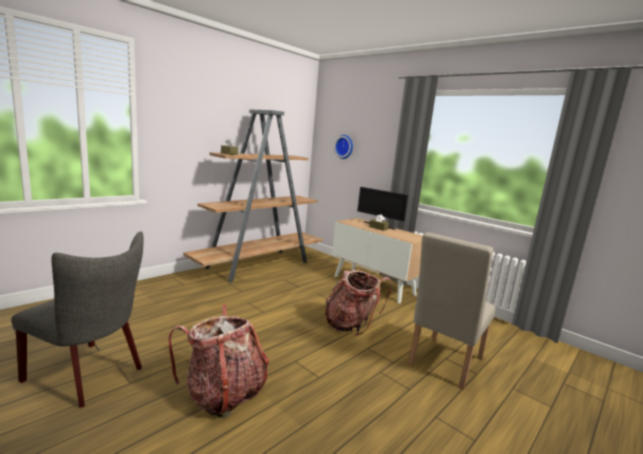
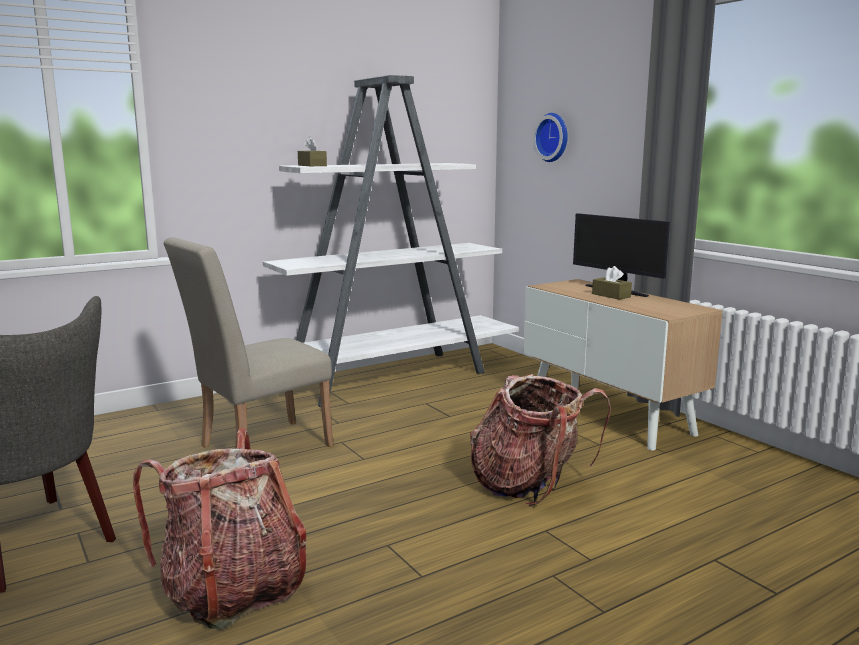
camera: 15 degrees right, 0 degrees up
brown bookcase [183,110,323,283] -> white bookcase [263,75,519,407]
beige chair [408,232,495,389] -> beige chair moved to [164,237,333,449]

